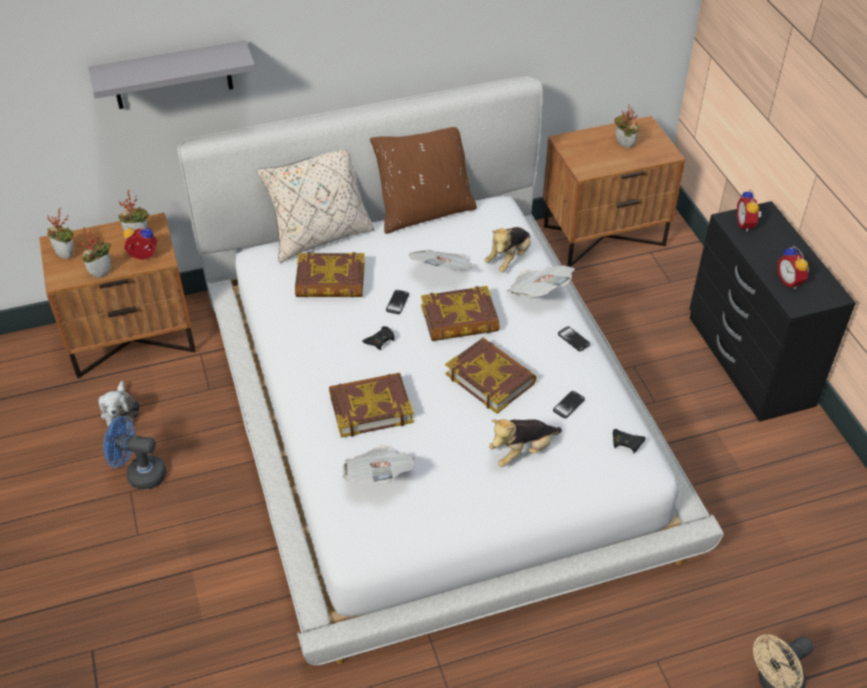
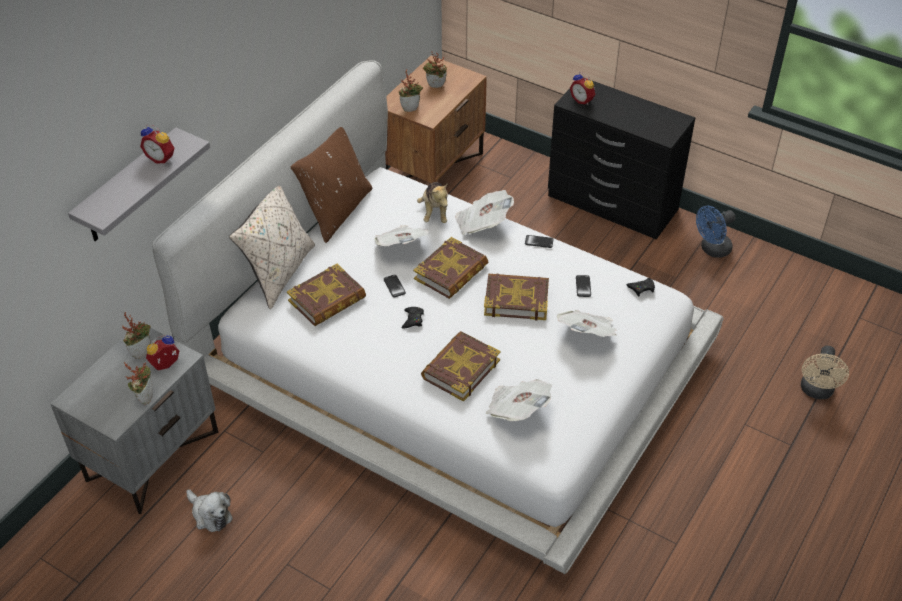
camera: 40 degrees left, 0 degrees up
brown nightstand [39,212,196,379] -> grey nightstand [50,323,218,514]
potted plant [47,208,74,259] -> potted plant moved to [398,69,423,112]
blue fan [103,416,166,490] -> blue fan moved to [696,206,736,258]
plush toy [489,419,562,467] -> newspaper [557,310,617,337]
alarm clock [777,246,809,289] -> alarm clock moved to [140,125,175,164]

